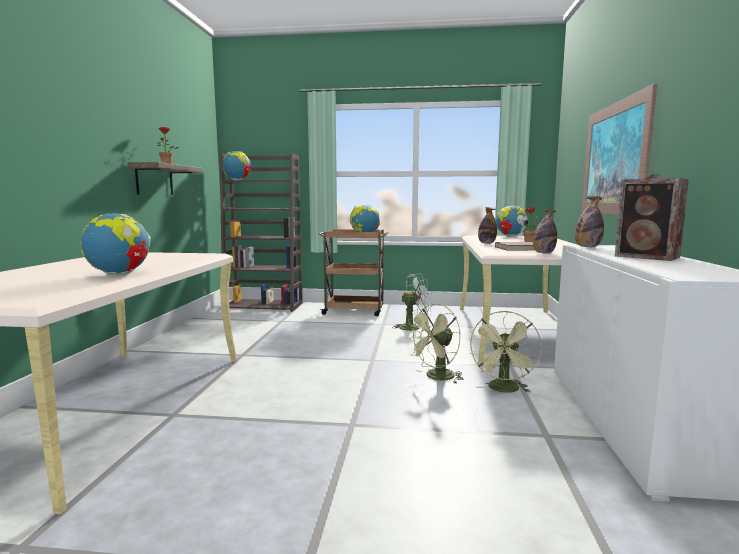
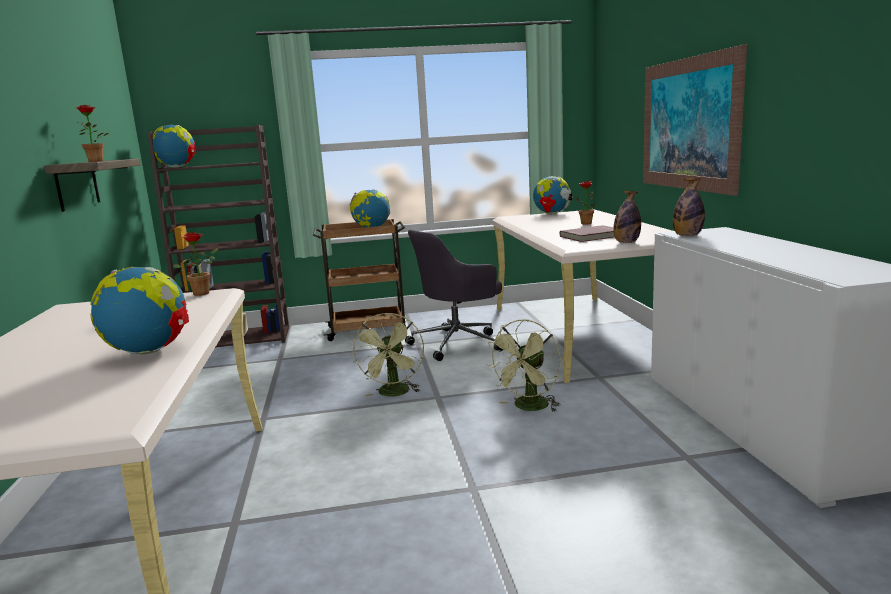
camera: 15 degrees left, 5 degrees up
white fan [394,273,432,332] -> grey office chair [405,229,503,361]
green fan [470,311,542,393] -> green fan moved to [352,313,424,397]
bottle [478,207,497,244] -> none
speaker [615,175,689,261] -> none
none -> potted plant [173,232,218,296]

